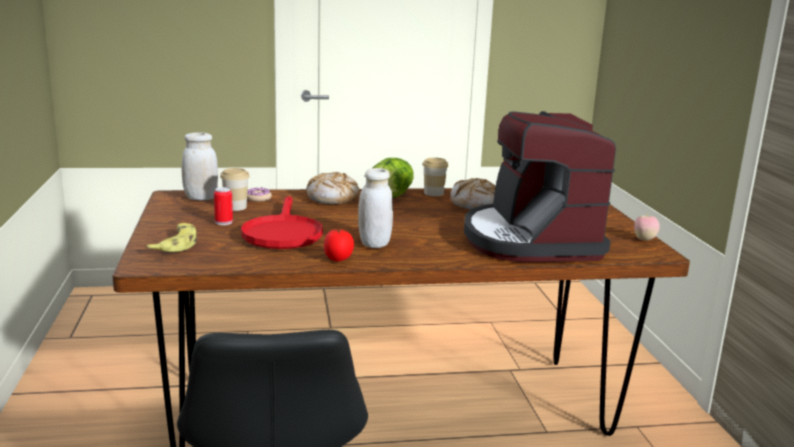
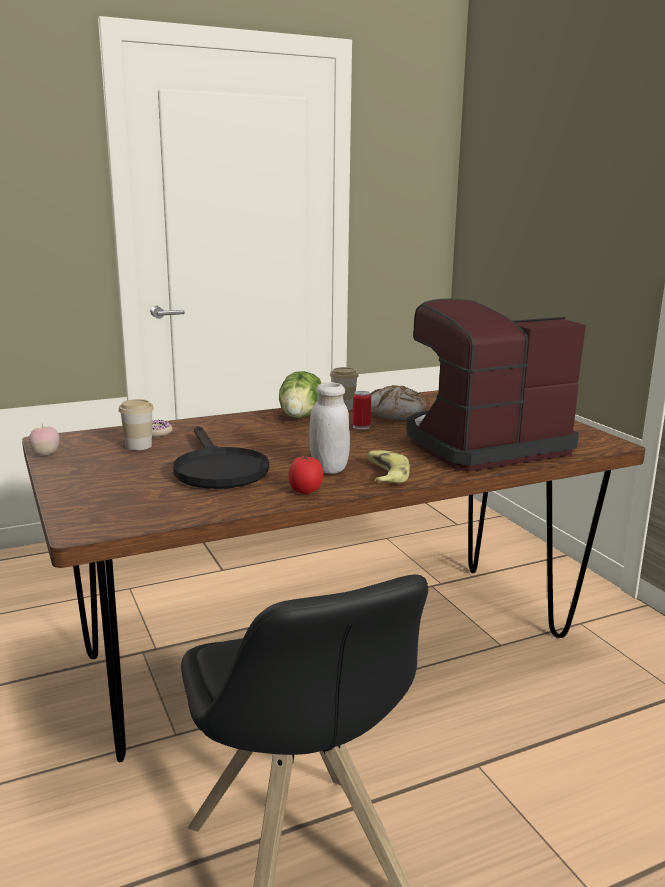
camera: 15 degrees left, 0 degrees up
banana [145,223,197,252] -> banana moved to [367,450,410,483]
white jar [181,133,218,201] -> none
can [214,187,233,225] -> can moved to [352,391,371,430]
red frying pan [241,196,323,249] -> black frying pan [173,426,269,489]
bread [307,172,360,204] -> none
coffee machine [464,111,616,262] -> coffee machine turned 90 degrees clockwise [406,299,586,472]
apple [634,213,660,241] -> apple moved to [29,423,60,456]

